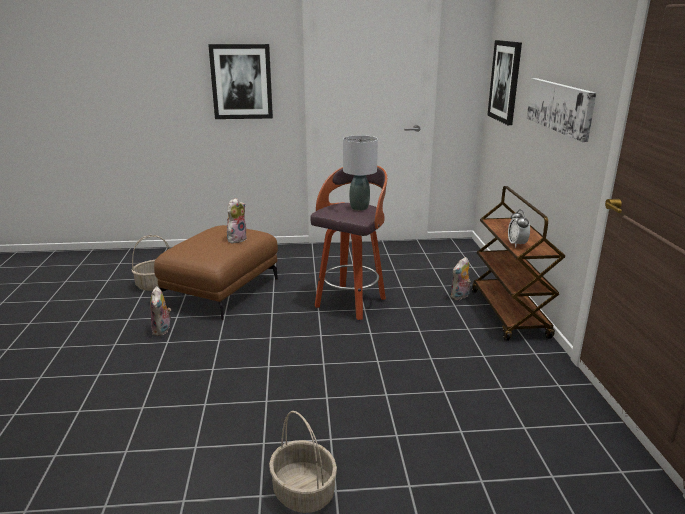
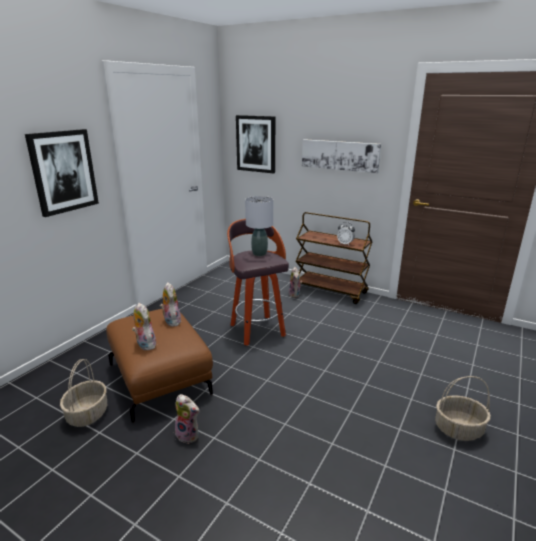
camera: 55 degrees left, 0 degrees up
none -> plush toy [132,303,156,350]

